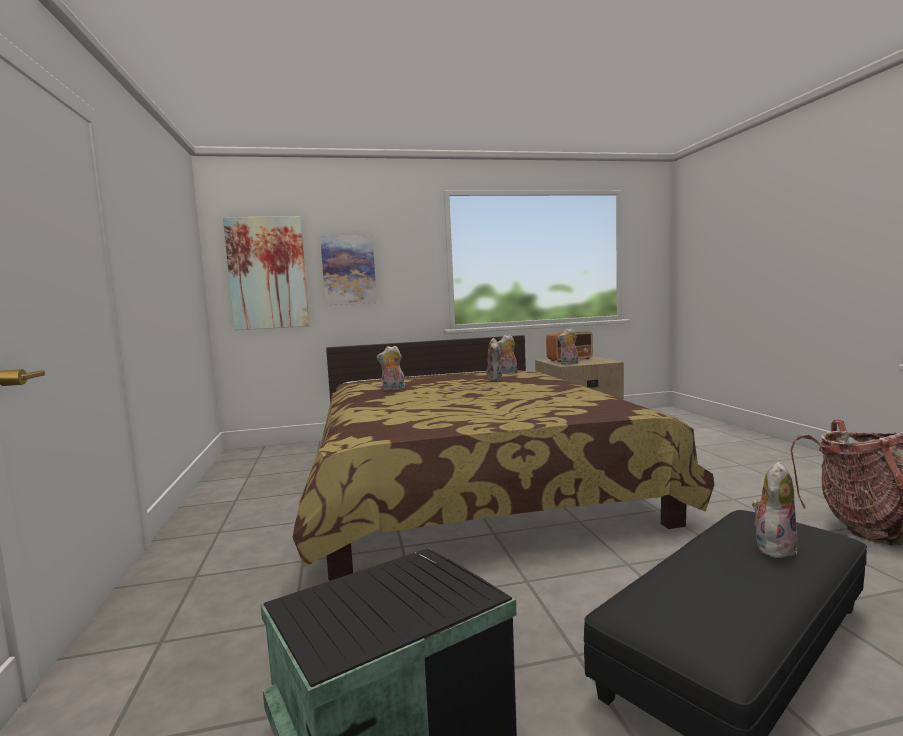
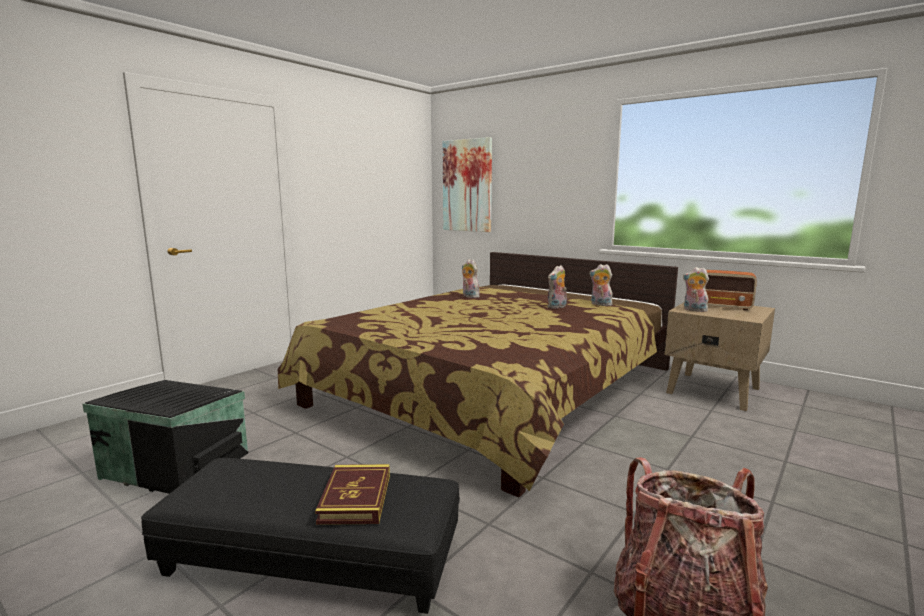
camera: 50 degrees right, 5 degrees up
picture [320,235,377,305] -> none
plush toy [752,462,798,558] -> book [315,464,390,525]

